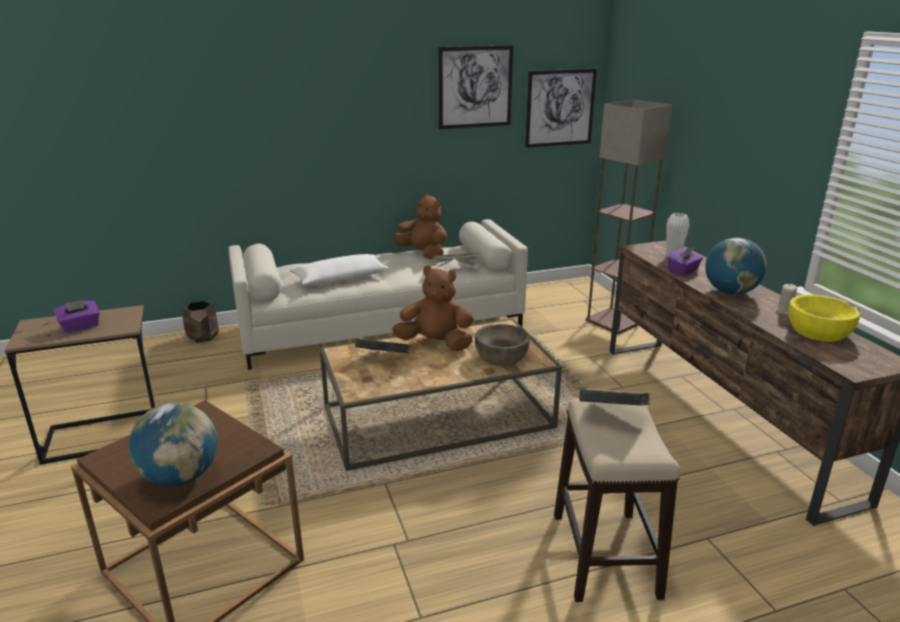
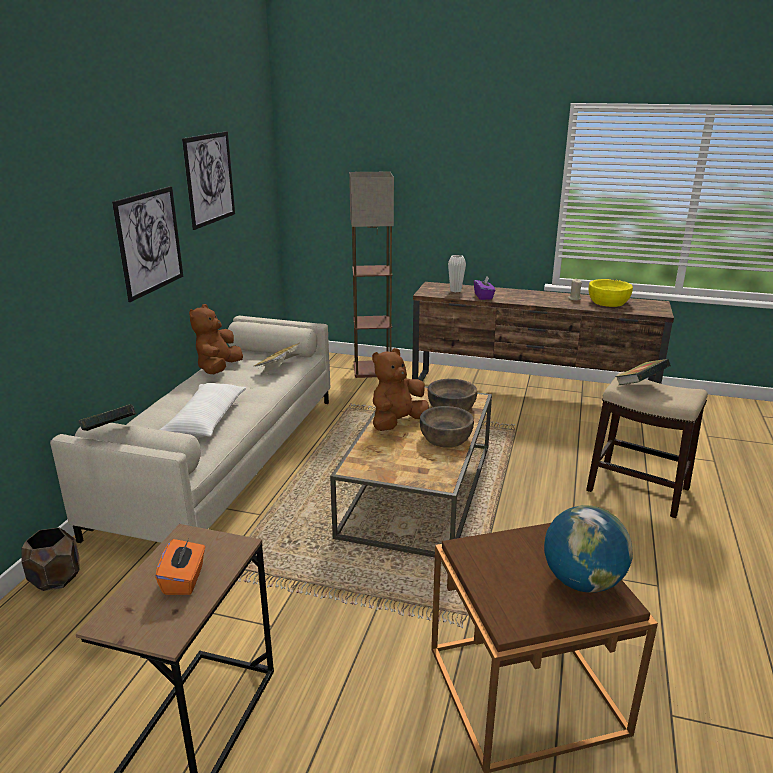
camera: 55 degrees left, 0 degrees up
purple tissue box [54,300,100,333] -> orange tissue box [155,539,205,595]
book [355,338,410,353] -> book moved to [79,404,136,431]
brown plush toy [393,193,447,260] -> brown plush toy turned 60 degrees counterclockwise [189,304,243,374]
picture [525,69,597,148] -> picture moved to [112,186,183,302]
globe [705,238,767,295] -> none
none -> brown bowl [420,406,474,448]

